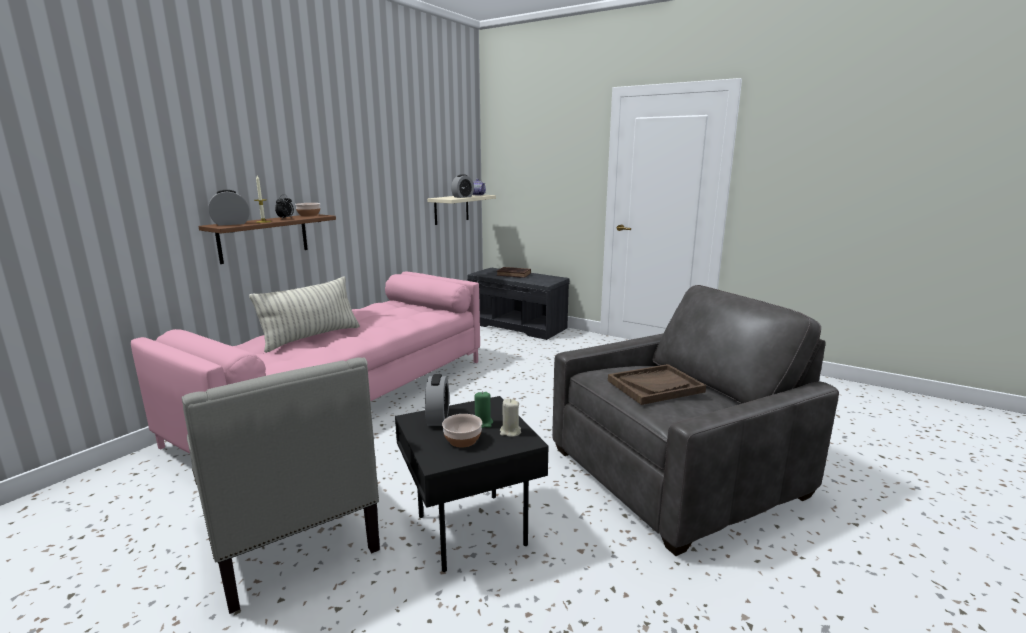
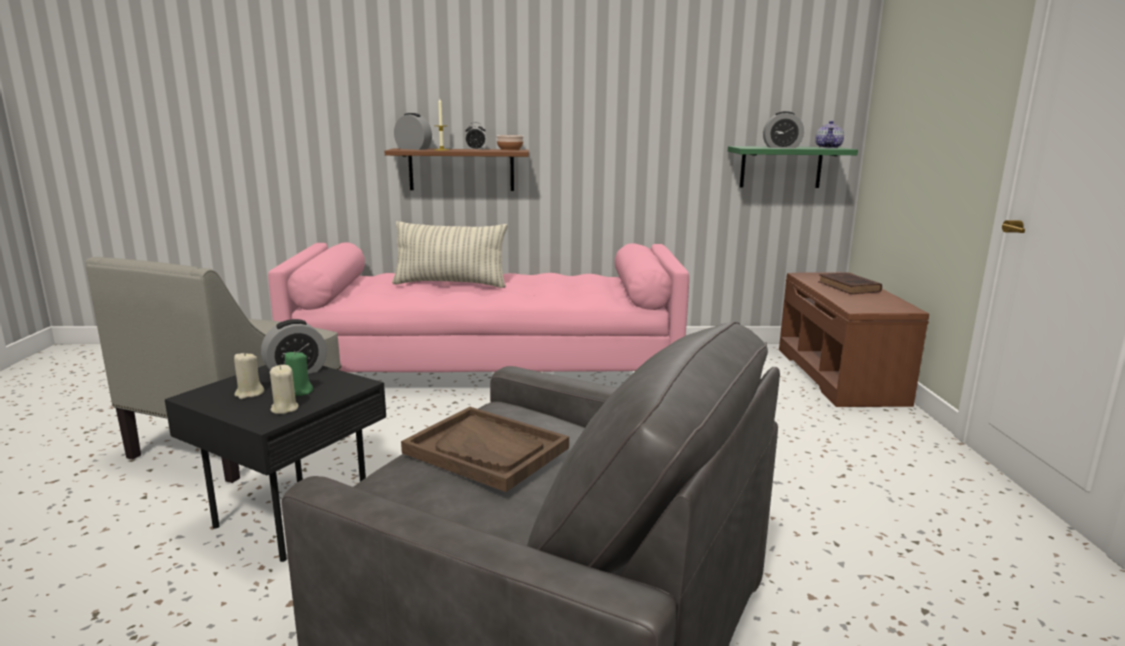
camera: 55 degrees right, 0 degrees up
beige shelf [427,195,496,225] -> green shelf [728,146,858,188]
bowl [442,414,482,448] -> beige candle [234,352,264,399]
grey bench [467,268,570,340] -> brown bench [779,272,929,407]

